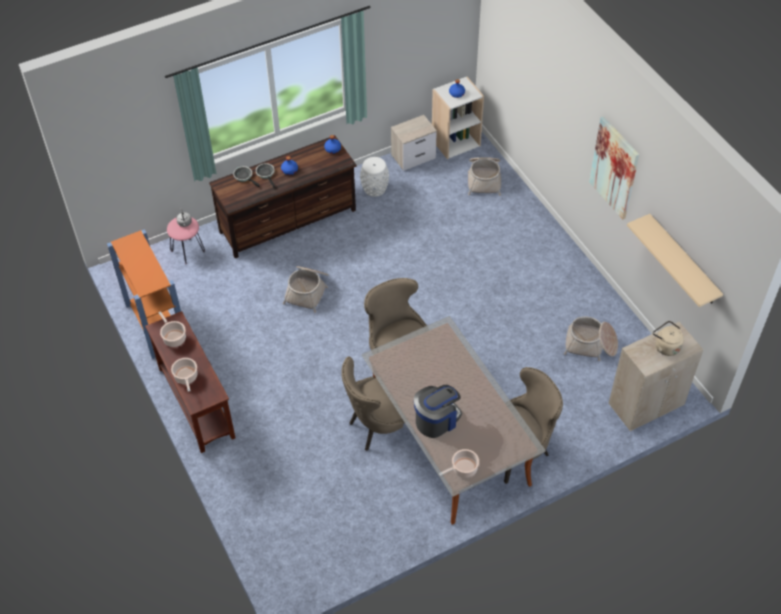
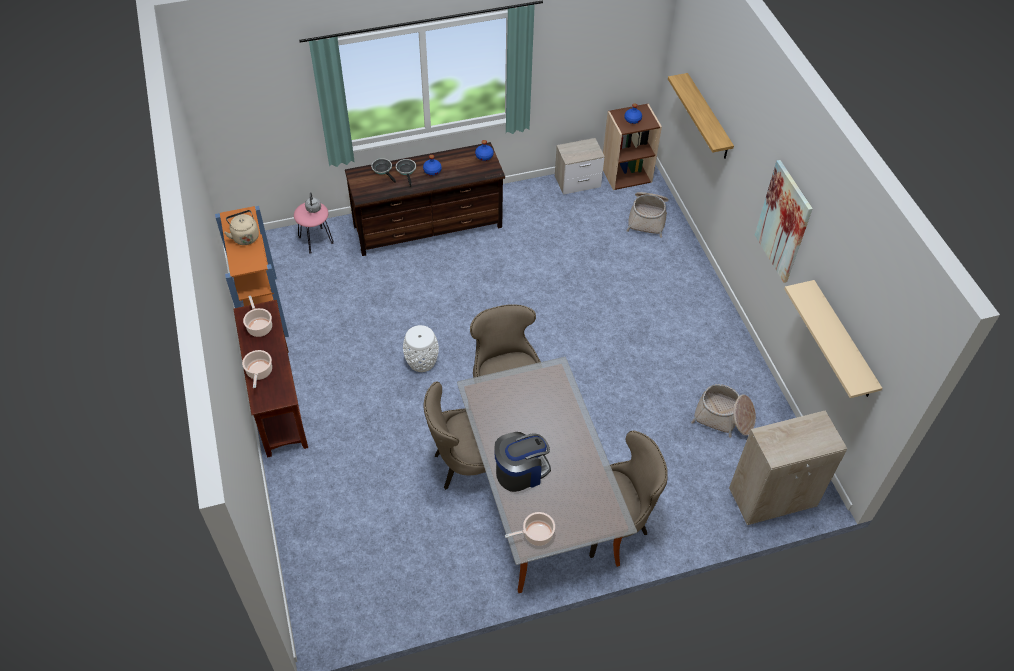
camera: 10 degrees right, 0 degrees up
basket [283,266,329,313] -> none
white stool [360,157,389,197] -> white stool moved to [403,325,439,372]
white bookcase [432,77,484,159] -> brown bookcase [603,103,662,190]
beige kettle [653,321,684,356] -> beige kettle moved to [224,210,259,245]
none -> shelf [668,73,734,159]

